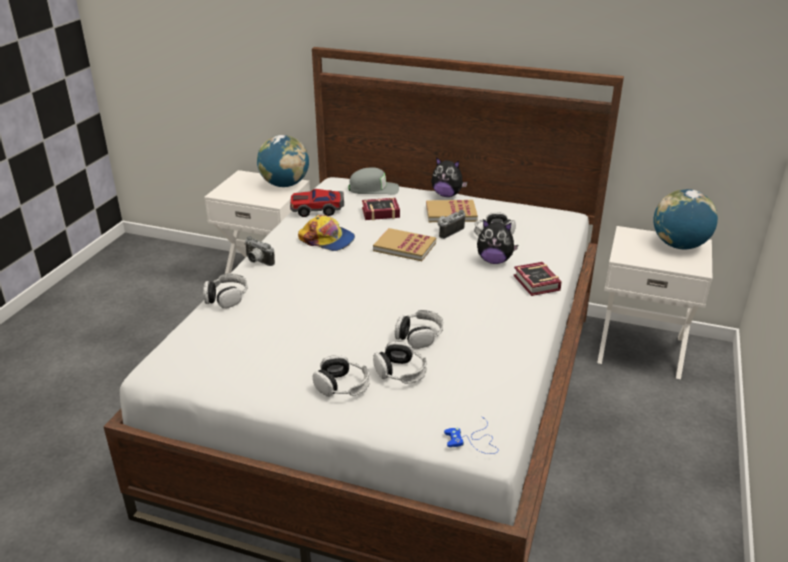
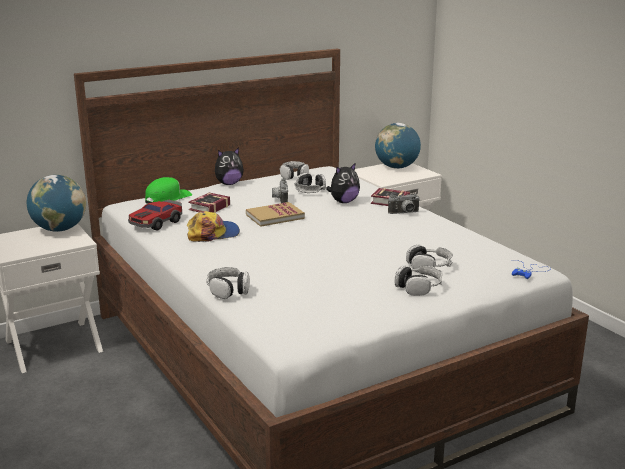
camera: 50 degrees left, 10 degrees down
camera [244,236,275,266] -> camera moved to [388,194,419,214]
grey cap [349,167,399,194] -> green cap [145,177,192,204]
headphones [395,310,443,349] -> headphones moved to [279,161,309,180]
book [426,199,478,222] -> none

